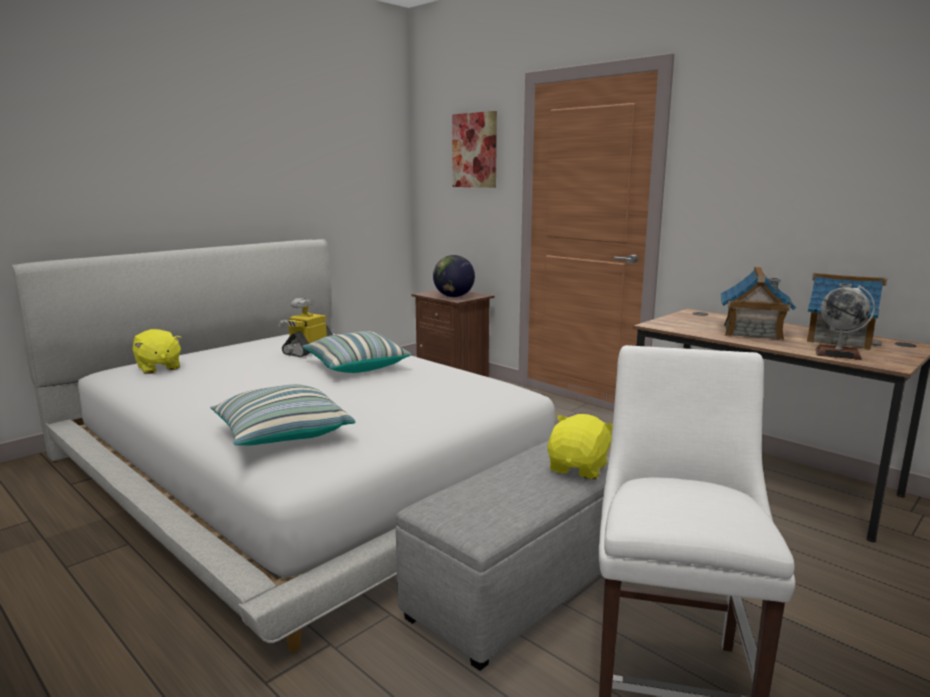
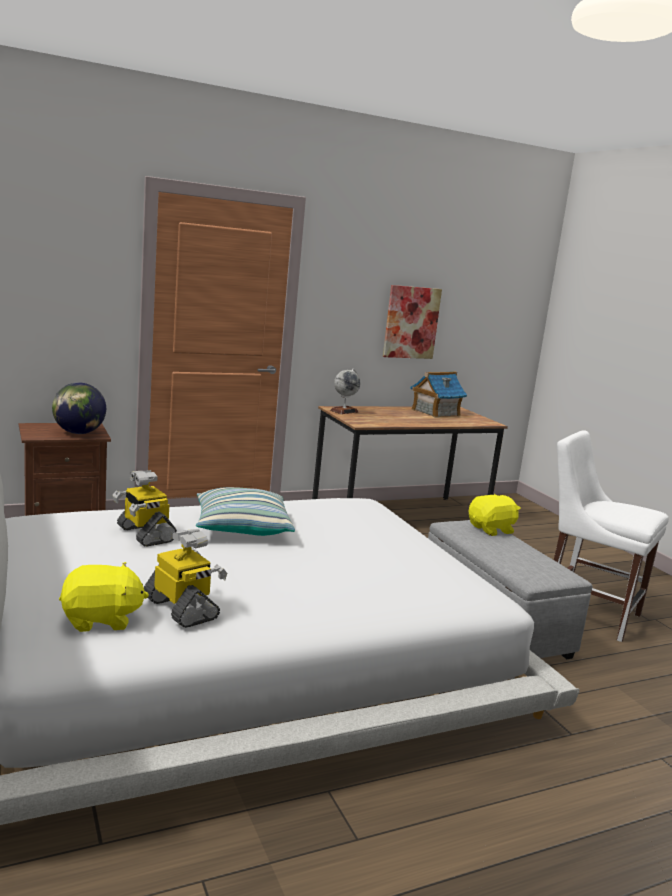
camera: 70 degrees left, 0 degrees up
pillow [210,384,355,445] -> none
picture [452,111,497,188] -> picture moved to [383,285,442,359]
yellow plush toy [547,414,613,479] -> yellow plush toy turned 105 degrees clockwise [469,494,521,536]
toy house [721,267,796,341] -> none
globe [816,286,875,360] -> globe moved to [330,368,360,414]
none -> toy robot [144,529,227,628]

